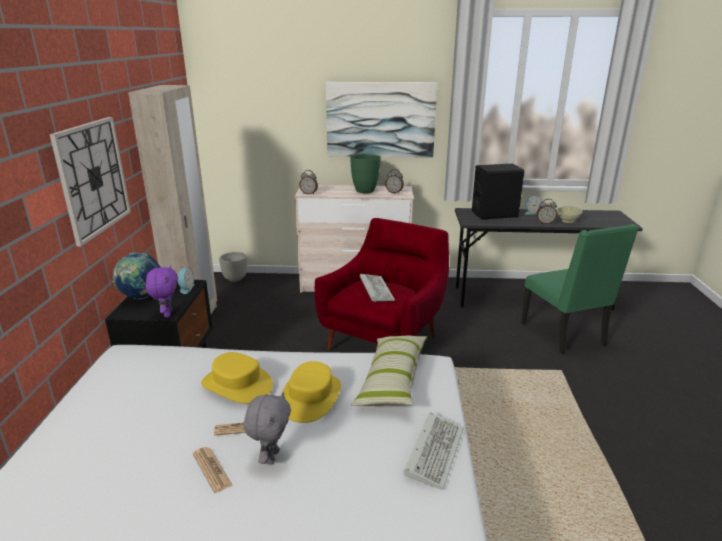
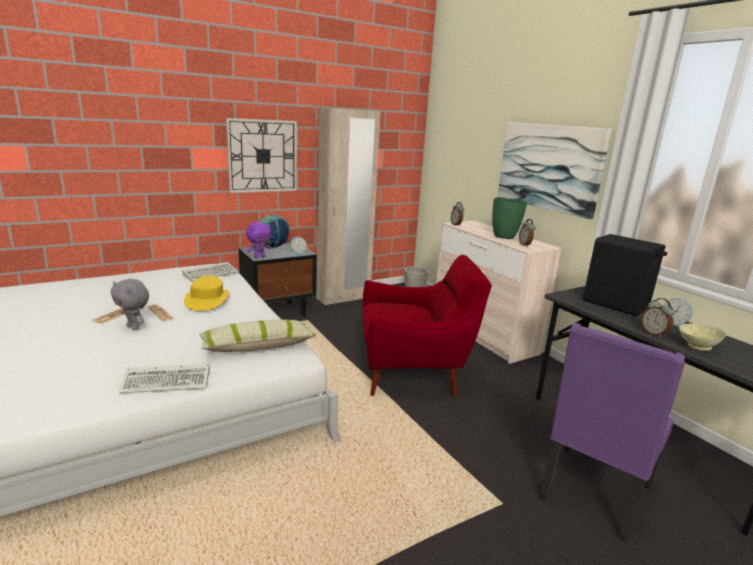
camera: 55 degrees right, 5 degrees down
grey plush toy [244,392,291,465] -> grey plush toy turned 60 degrees clockwise [111,279,149,330]
yellow hat [281,361,341,423] -> none
keyboard [360,274,395,302] -> keyboard moved to [182,262,238,282]
green chair [521,224,638,355] -> purple chair [540,323,685,541]

